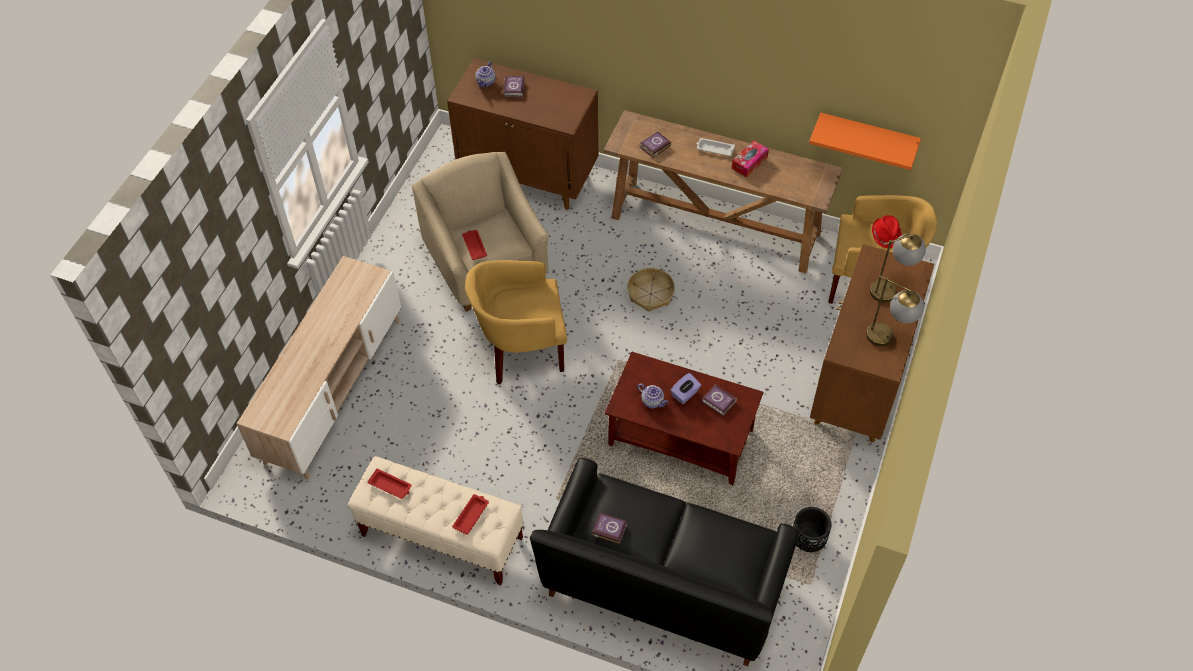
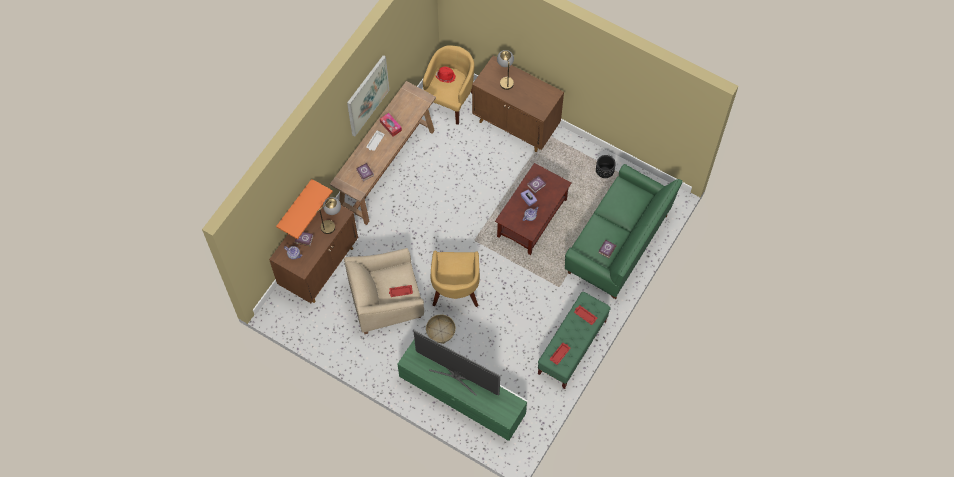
camera: 80 degrees left, 10 degrees up
beige tv stand [237,256,401,480] -> green tv stand [397,340,528,441]
beige bench [349,456,524,585] -> green bench [538,292,611,389]
black sofa [530,458,799,666] -> green sofa [565,164,682,299]
basket [627,268,675,312] -> basket moved to [426,314,456,344]
orange shelf [809,113,921,170] -> orange shelf moved to [276,179,333,239]
table lamp [866,275,924,346] -> table lamp moved to [316,197,341,234]
none -> picture [347,55,389,137]
none -> television [414,330,500,396]

